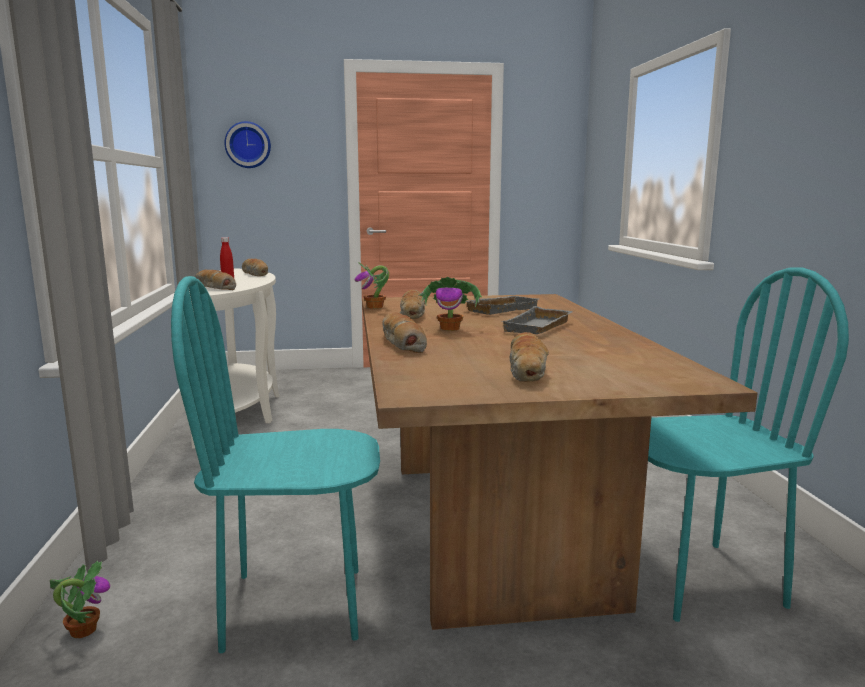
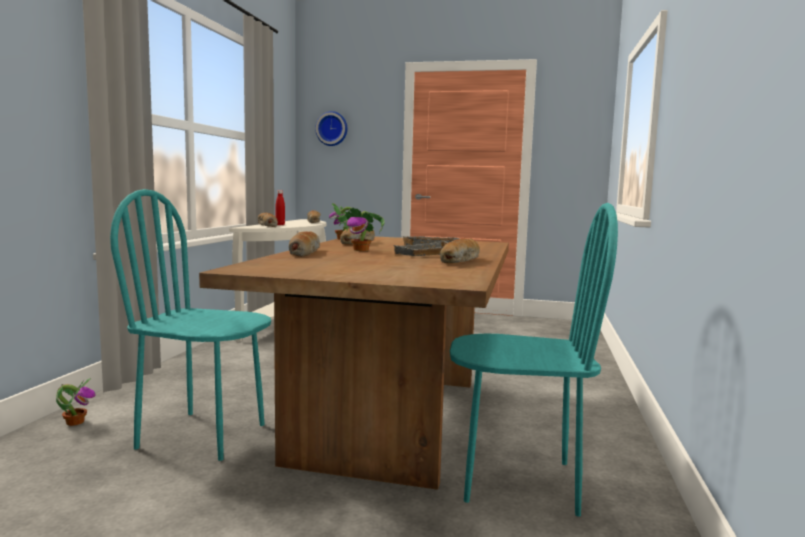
camera: 20 degrees right, 5 degrees down
bread [510,332,549,382] -> bread moved to [440,238,480,263]

